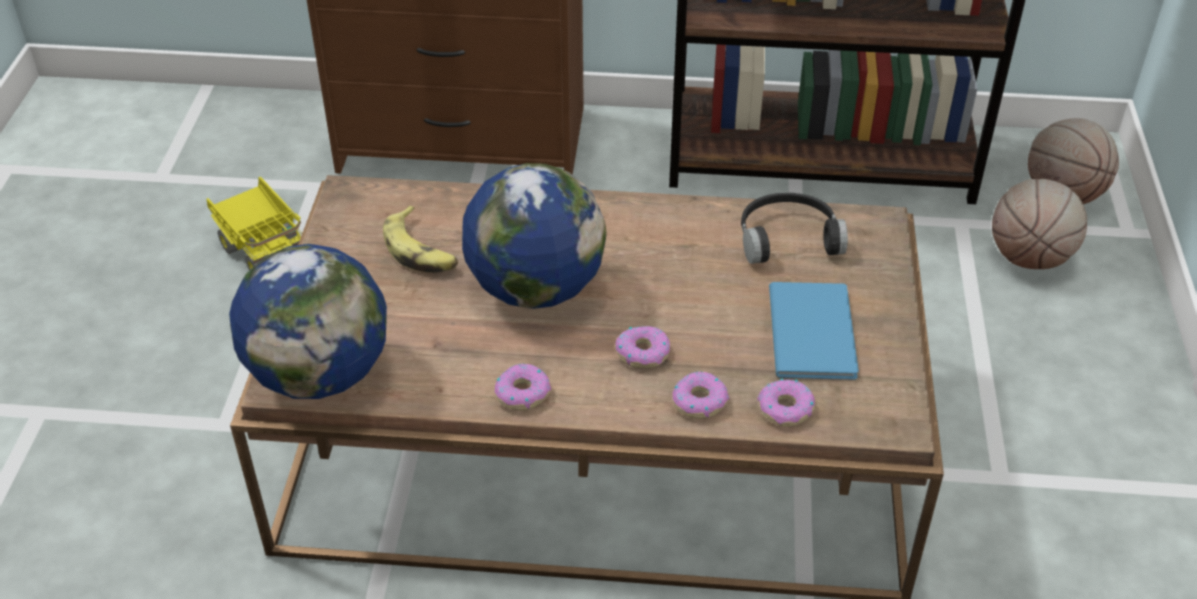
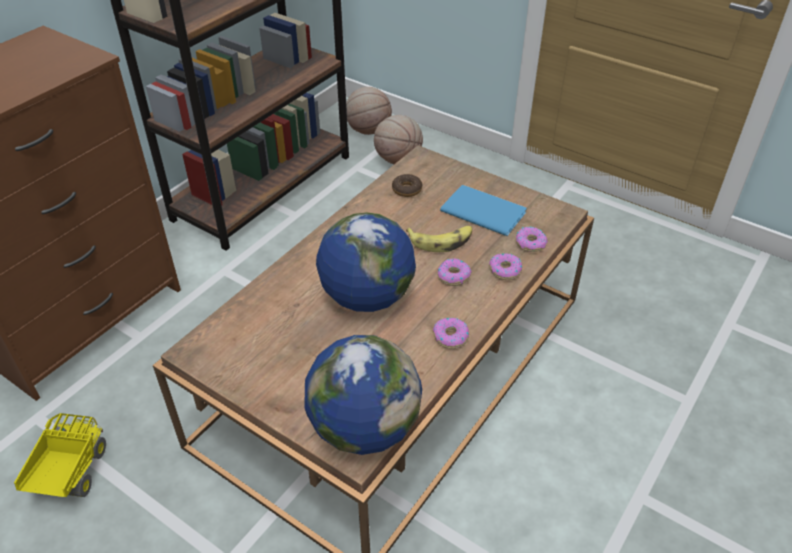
camera: 60 degrees left, 0 degrees up
toy truck [206,177,302,270] -> toy truck turned 75 degrees counterclockwise [14,413,106,497]
banana [383,206,458,273] -> banana moved to [406,226,472,252]
black headphones [741,193,848,264] -> donut [392,174,422,197]

